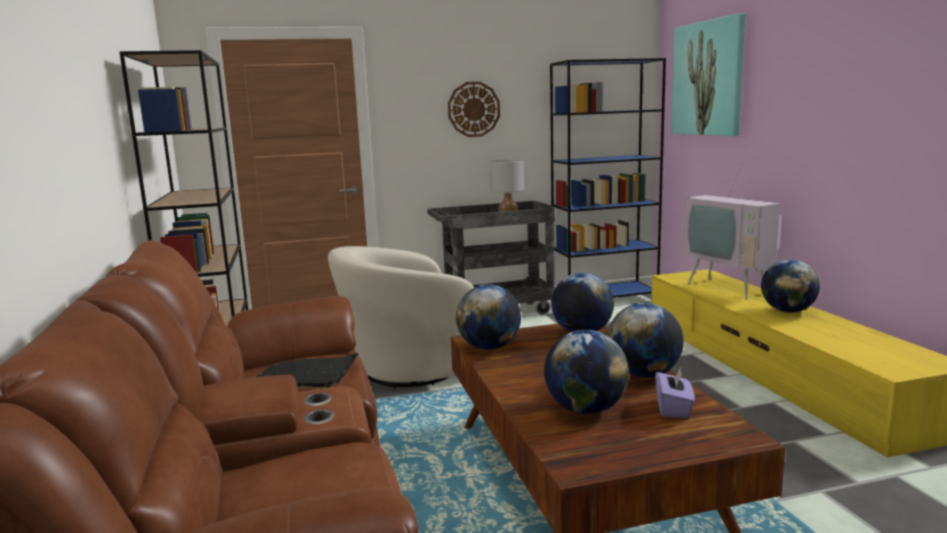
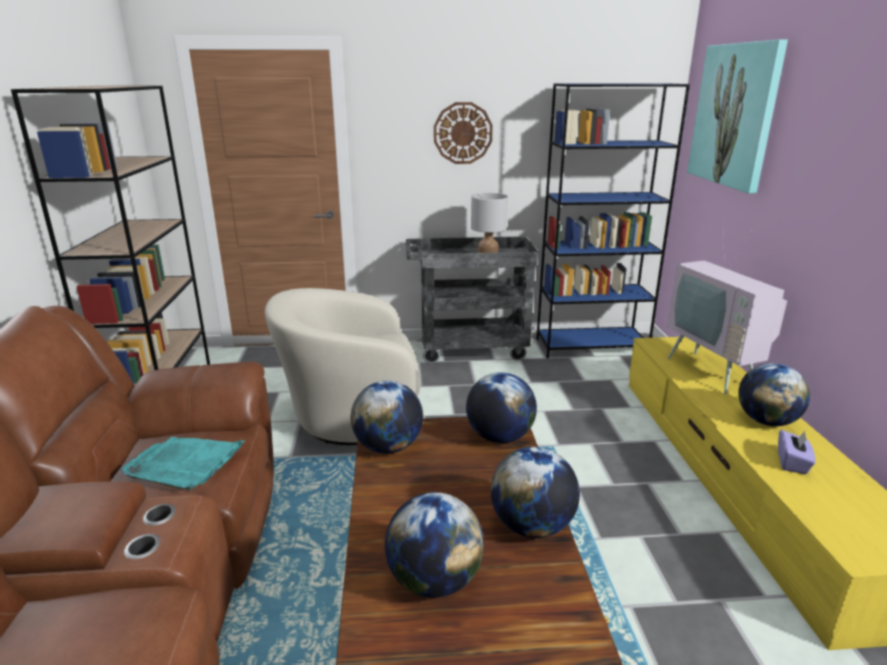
camera: 10 degrees right, 10 degrees up
black tray [257,353,359,389] -> turquoise tray [120,437,246,490]
purple tissue box [655,366,695,418] -> purple tissue box moved to [778,430,816,474]

